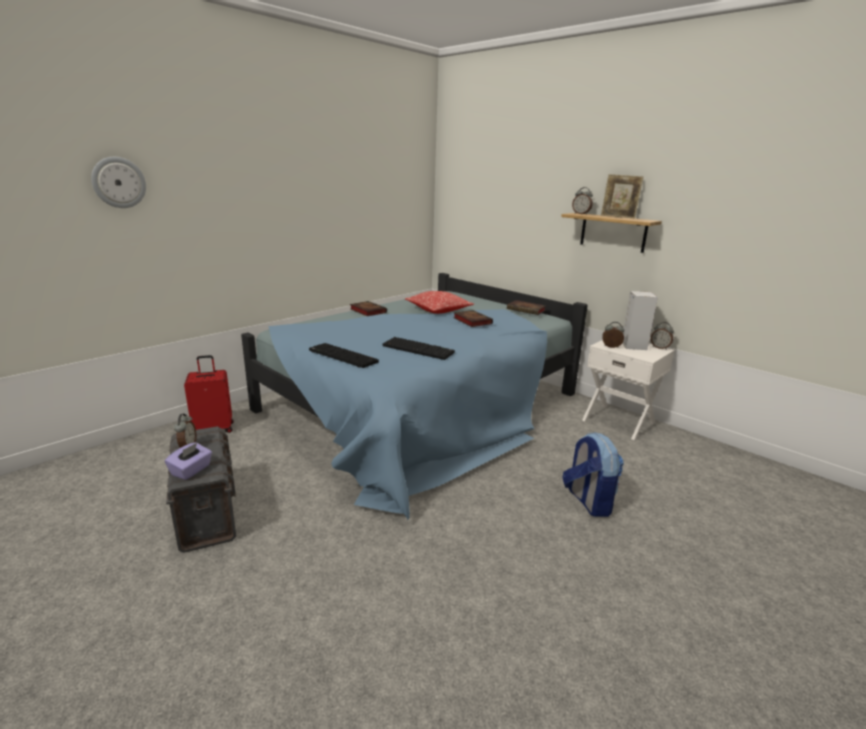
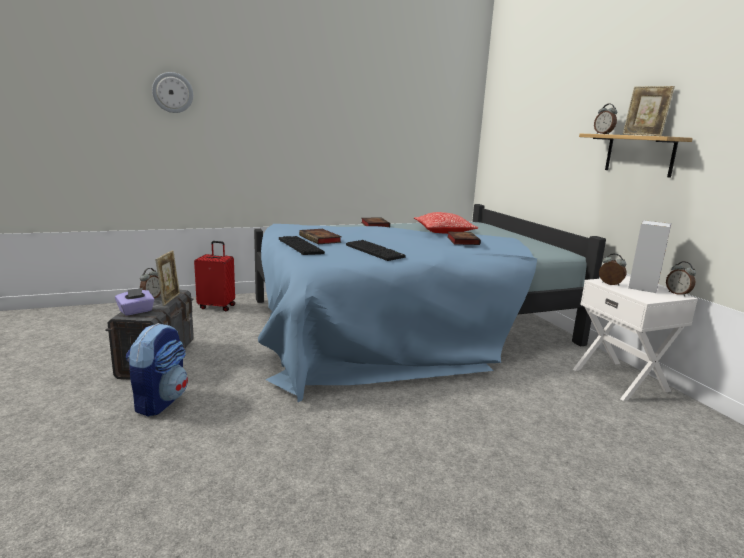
camera: 25 degrees right, 5 degrees down
book [507,300,546,315] -> book moved to [299,229,342,244]
backpack [563,432,624,517] -> backpack moved to [126,323,188,416]
none -> picture frame [155,251,180,306]

